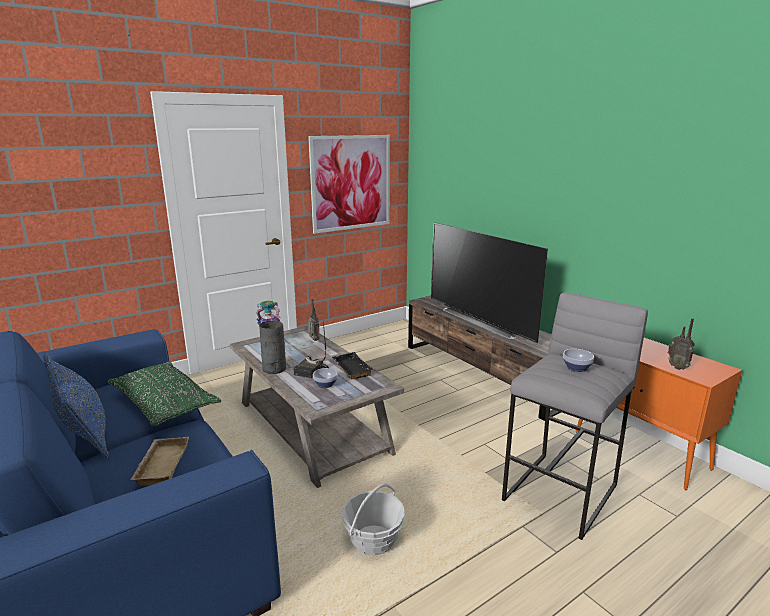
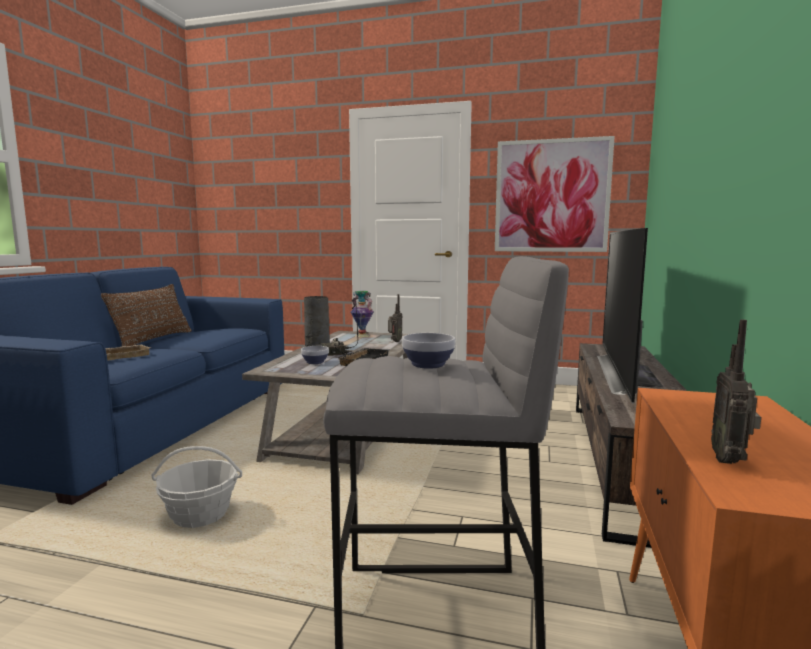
camera: 50 degrees right, 10 degrees down
blue pillow [43,354,109,458] -> brown pillow [101,284,192,347]
green pillow [107,361,221,426] -> none

